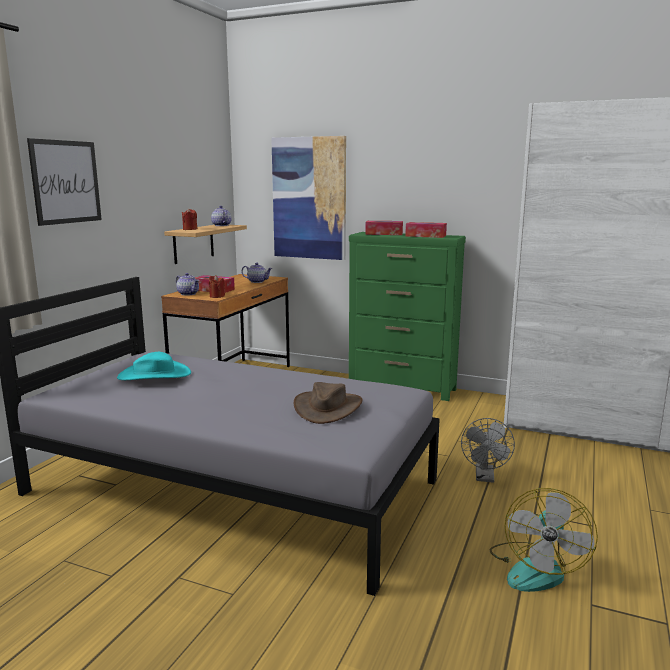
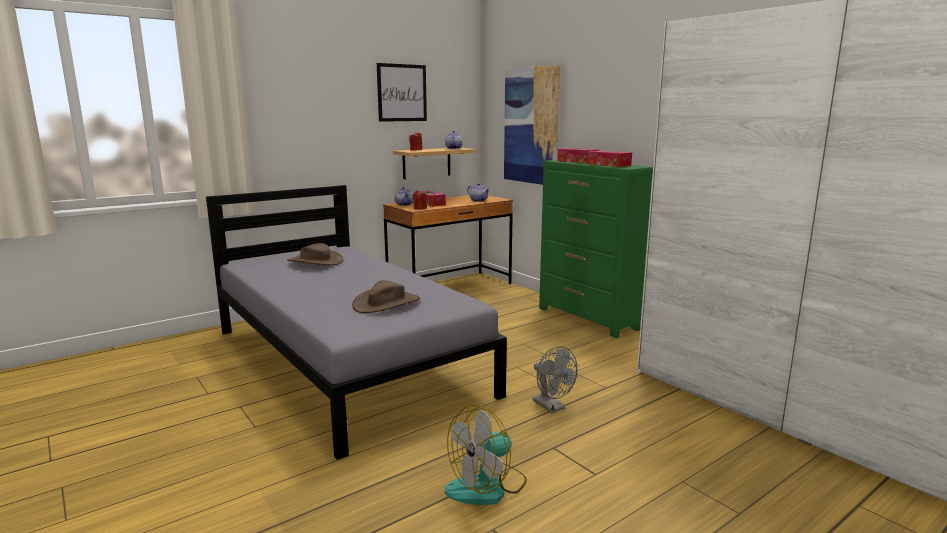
camera: 30 degrees right, 0 degrees up
picture [27,138,102,226] -> picture moved to [377,63,427,122]
turquoise hat [117,352,191,380] -> brown hat [287,243,343,265]
grey fan [461,418,515,482] -> grey fan turned 75 degrees counterclockwise [533,346,577,413]

